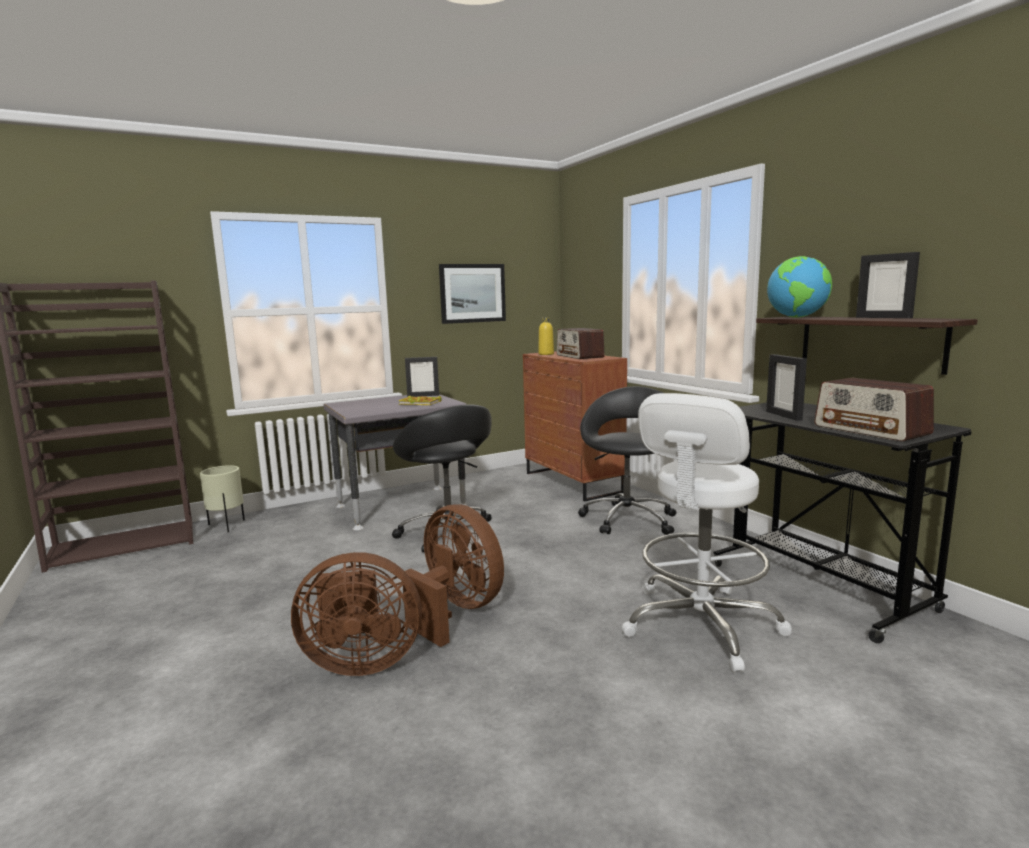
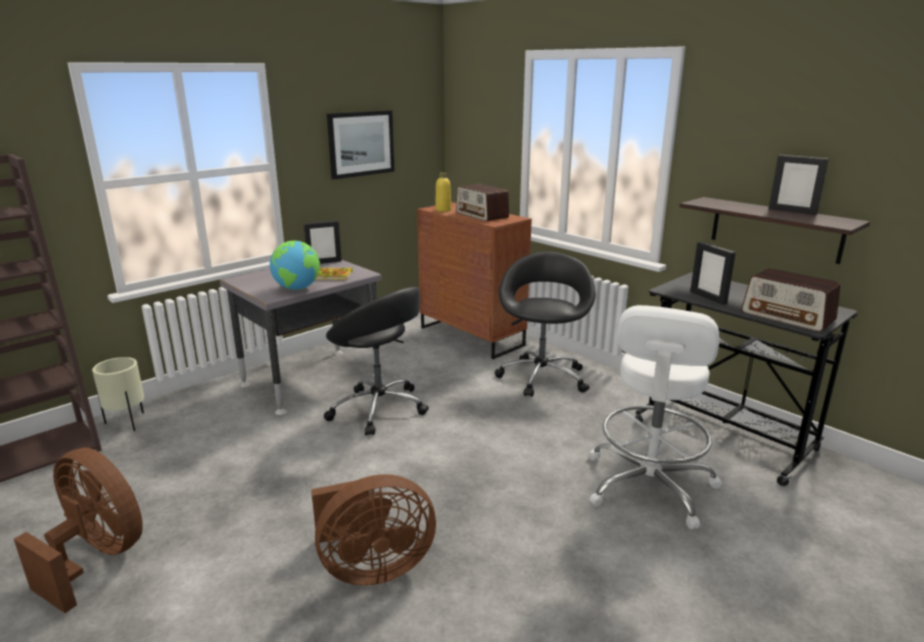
camera: 15 degrees left, 10 degrees up
brown fan [403,504,504,647] -> brown fan moved to [14,447,143,613]
globe [767,256,832,318] -> globe moved to [270,241,320,290]

